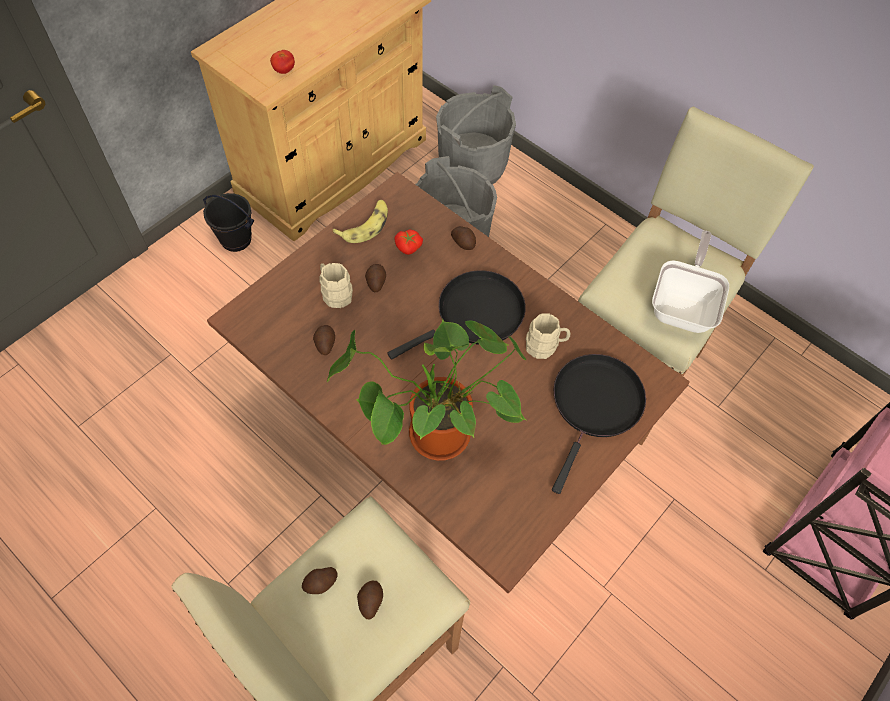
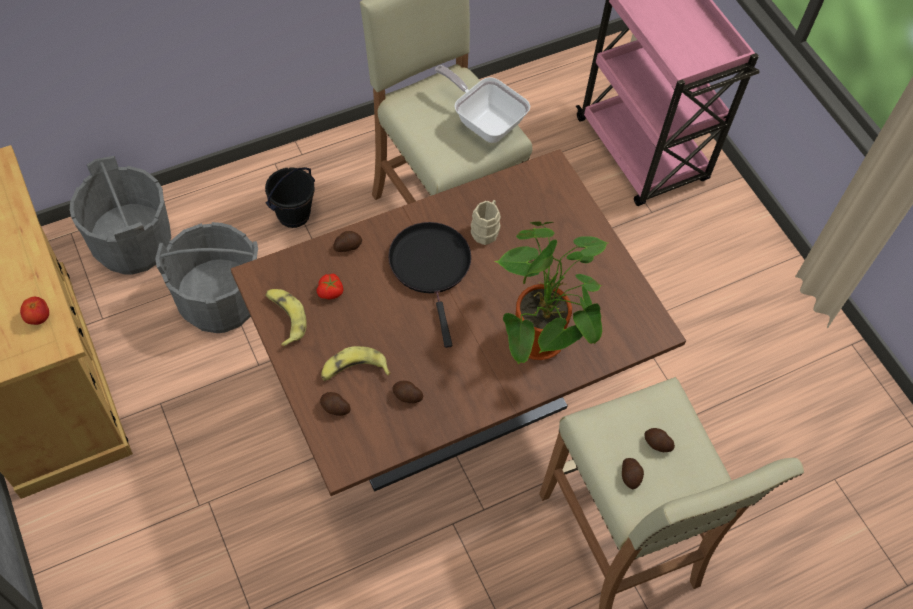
camera: 70 degrees left, 0 degrees up
black bucket [203,193,254,252] -> black bucket moved to [265,167,315,228]
beige mug [319,263,353,308] -> banana [321,346,391,381]
potato [365,264,386,292] -> potato moved to [320,392,351,416]
black frying pan [552,354,646,494] -> none

